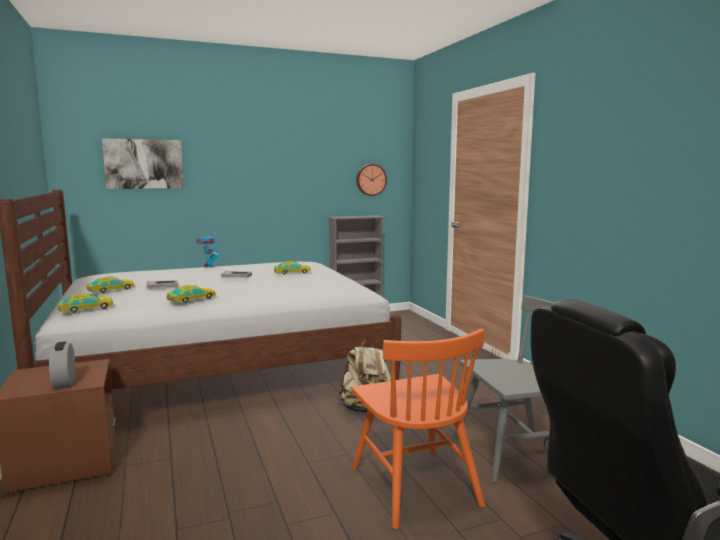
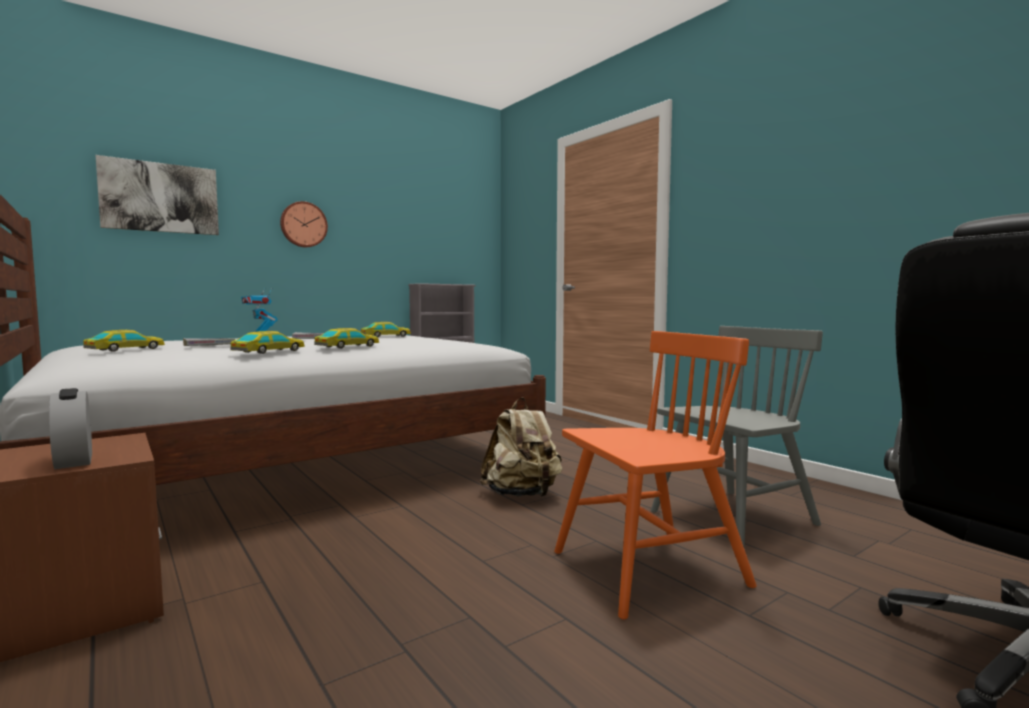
camera: 15 degrees left, 5 degrees down
toy car [58,293,113,313] -> toy car moved to [314,328,379,349]
orange chair [352,329,485,530] -> orange chair turned 75 degrees counterclockwise [554,331,757,619]
wall clock [356,164,387,196] -> wall clock moved to [280,201,328,247]

